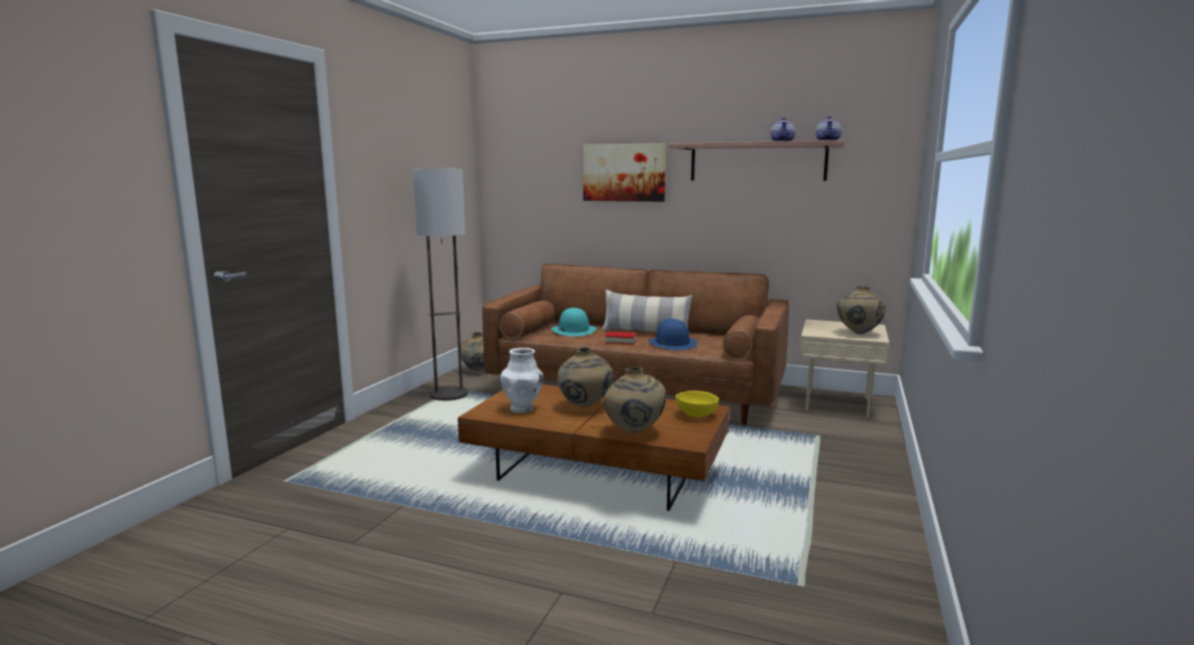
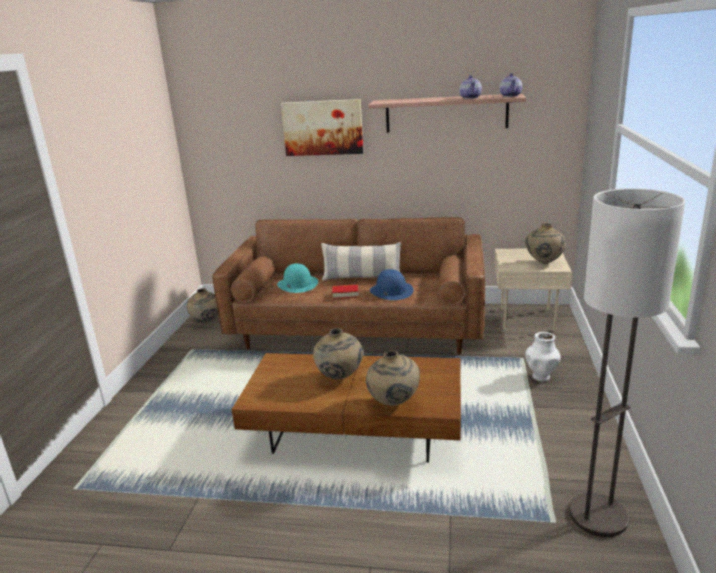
camera: 10 degrees left, 10 degrees up
floor lamp [413,169,468,401] -> floor lamp moved to [569,189,685,537]
white vase [500,348,543,413] -> white vase moved to [525,332,561,382]
yellow bowl [676,391,719,417] -> none

